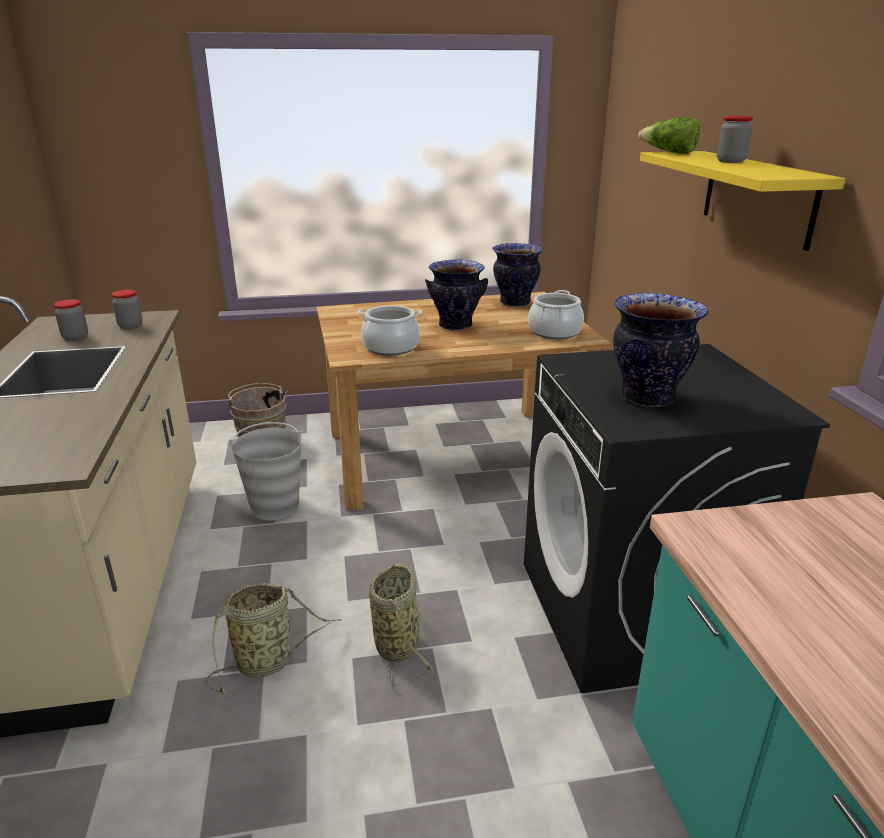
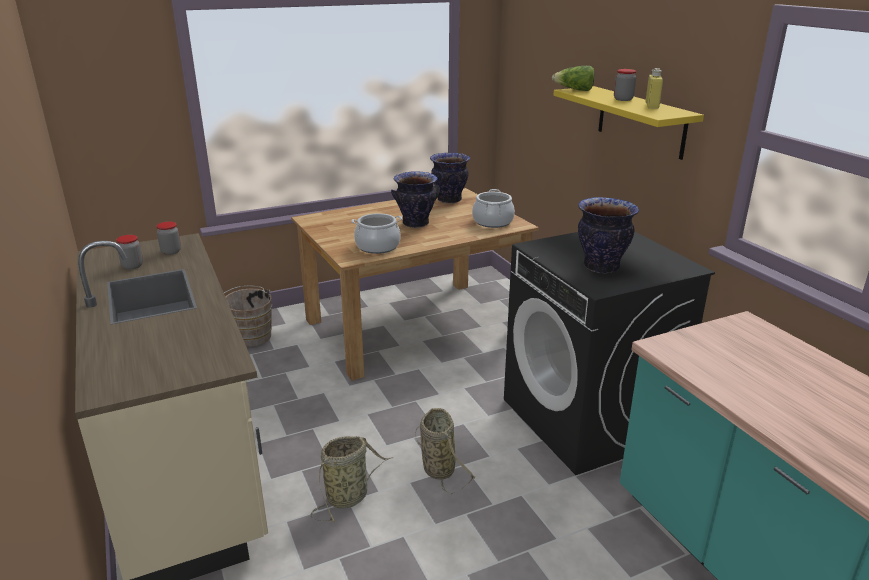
camera: 15 degrees left, 0 degrees up
grey bucket [227,422,303,520] -> none
none -> yellow bottle [645,68,663,109]

